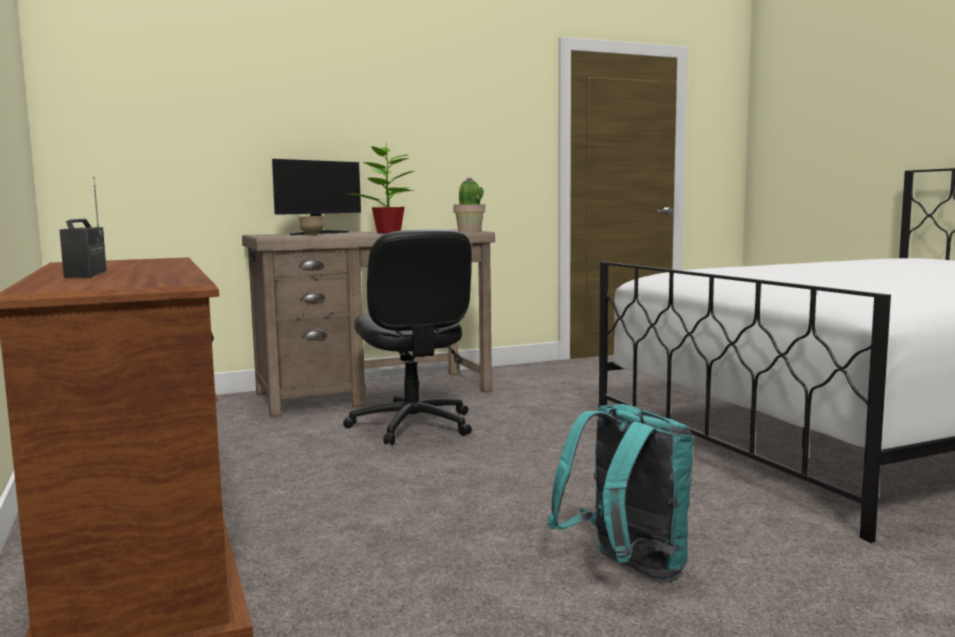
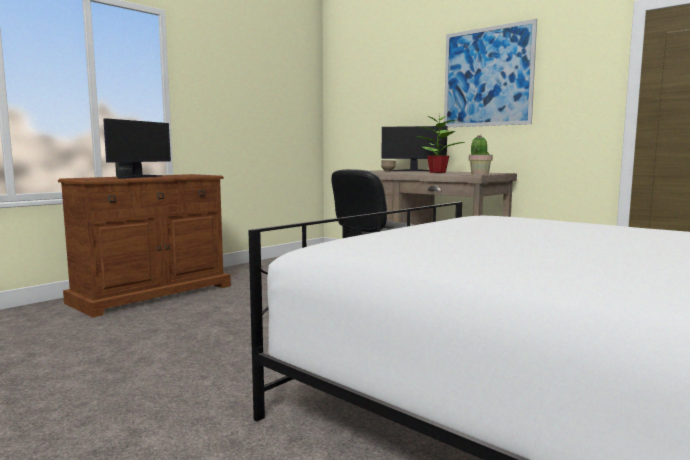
camera: 65 degrees right, 0 degrees up
turquoise backpack [547,404,694,580] -> none
none -> monitor [103,118,171,179]
none -> picture [444,19,537,127]

